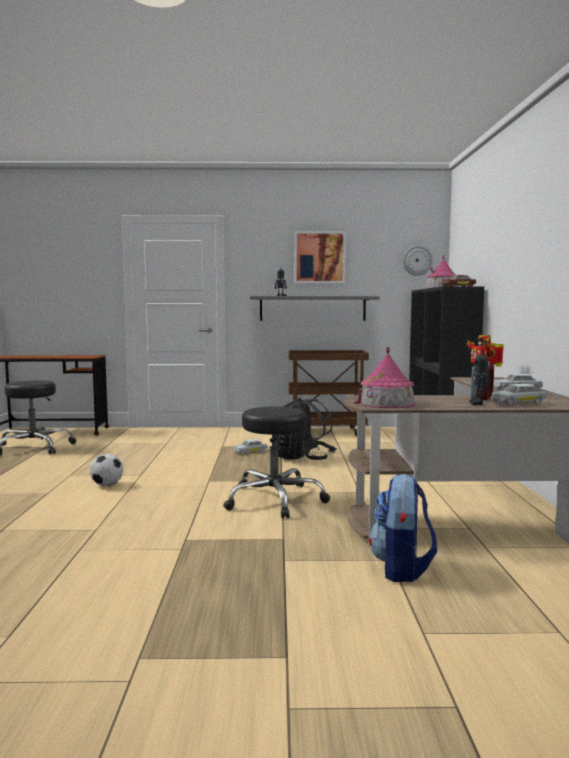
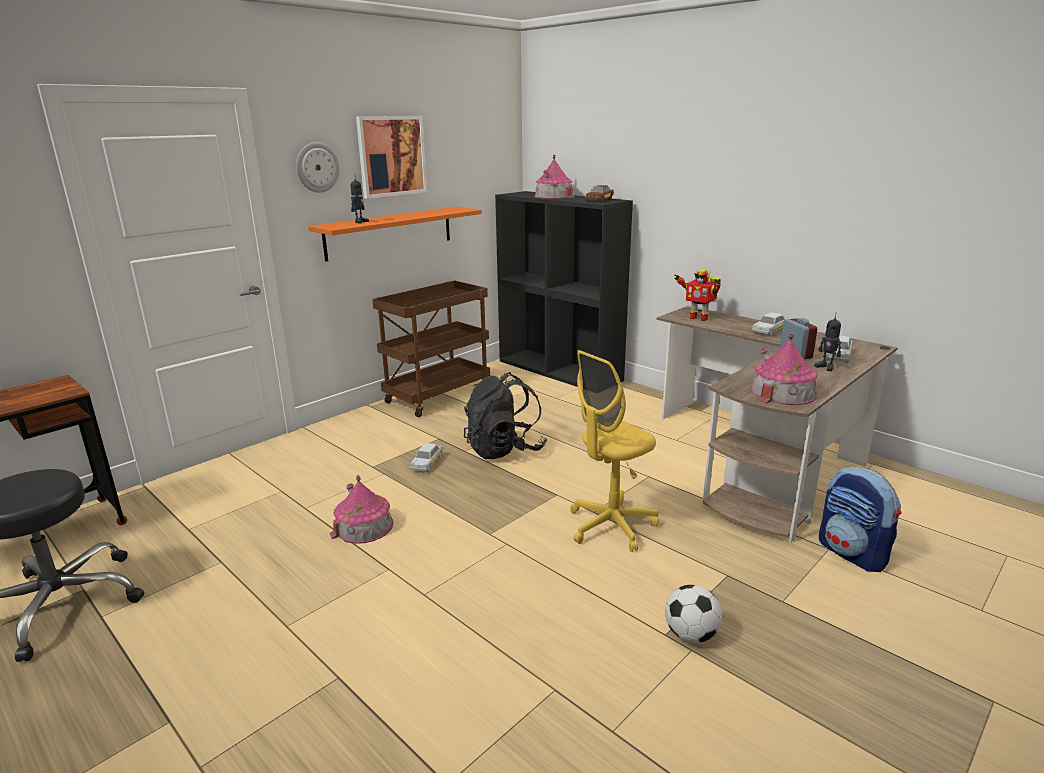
camera: 45 degrees left, 15 degrees up
football [90,454,123,486] -> football moved to [665,585,722,643]
black stool [223,406,330,518] -> yellow office chair [570,350,659,552]
grey shelf [250,296,380,321] -> orange shelf [308,207,482,262]
wall clock [403,245,433,276] -> wall clock moved to [296,142,340,193]
none -> toy house [329,475,394,544]

